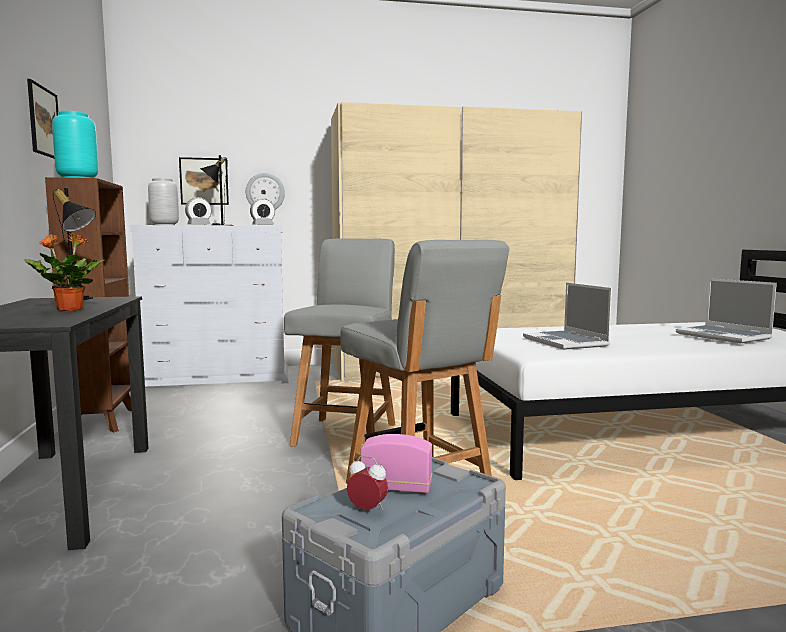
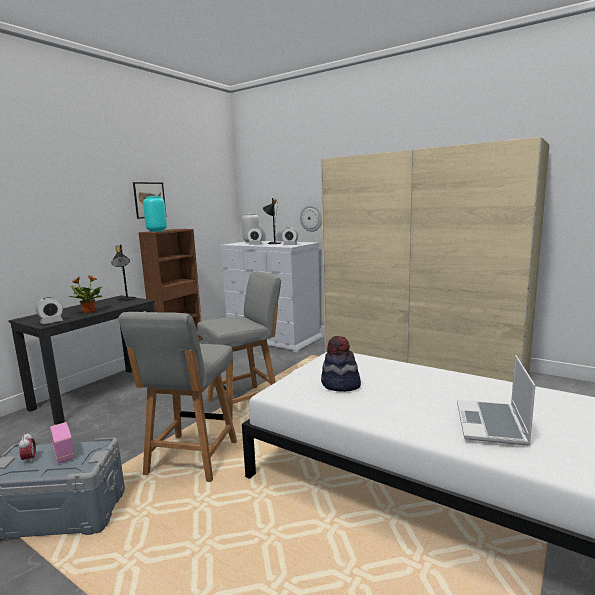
camera: 45 degrees right, 5 degrees up
picture [179,157,229,205] -> none
laptop [523,283,612,350] -> hat [321,336,361,392]
none -> alarm clock [36,297,63,324]

